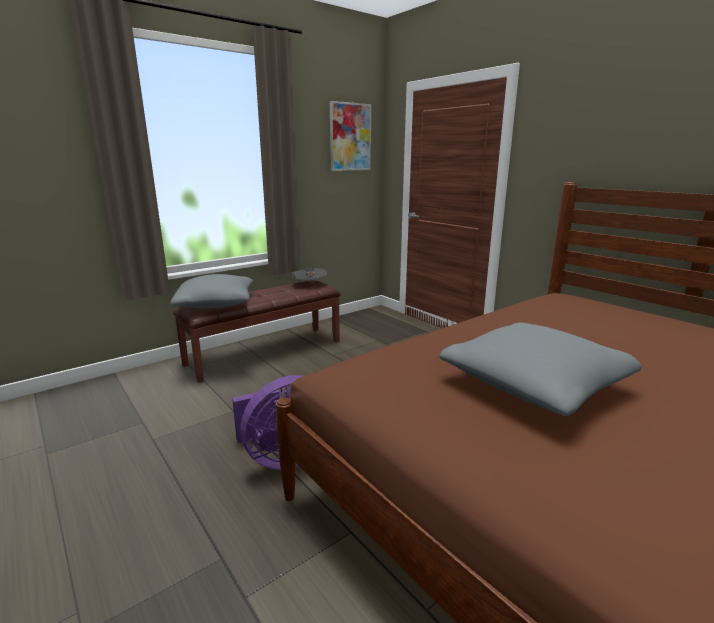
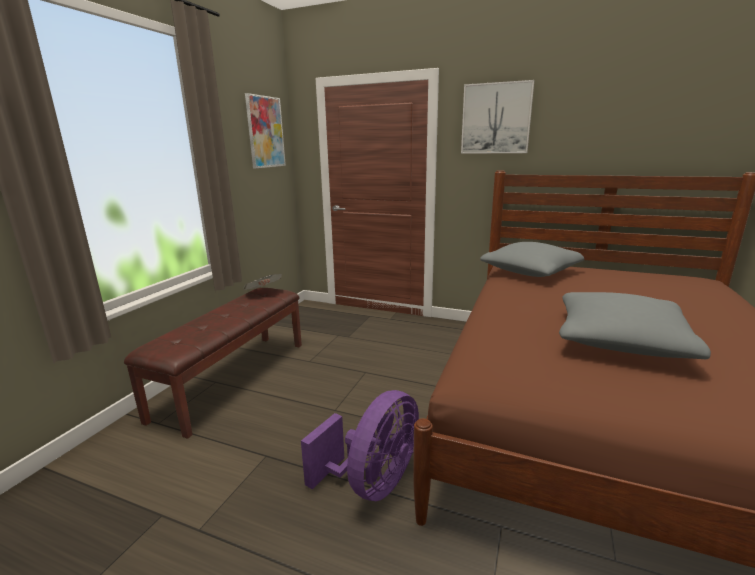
camera: 30 degrees left, 0 degrees up
grey pillow [171,274,253,308] -> grey pillow moved to [480,242,584,277]
none -> picture [461,80,534,154]

